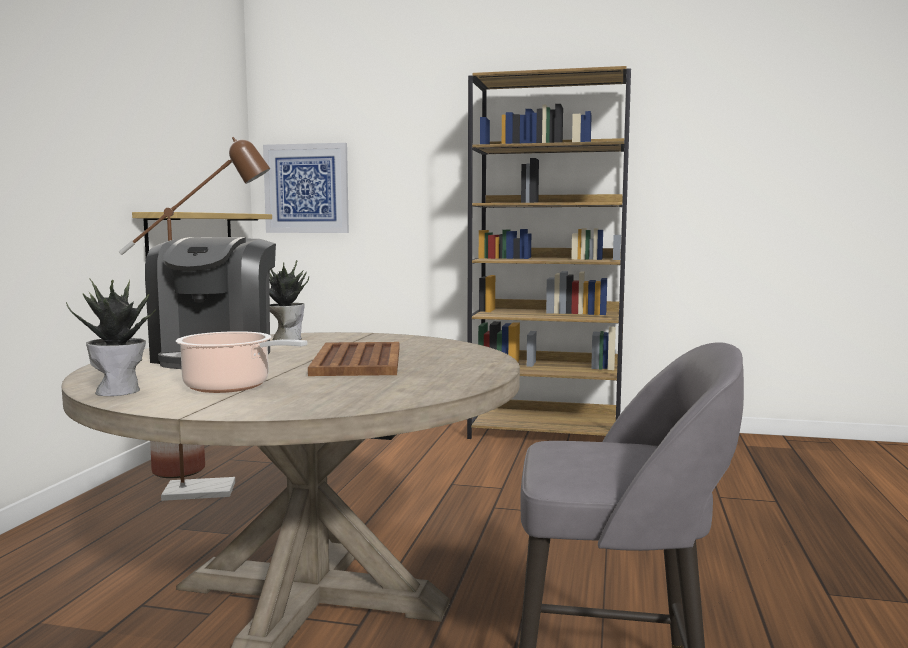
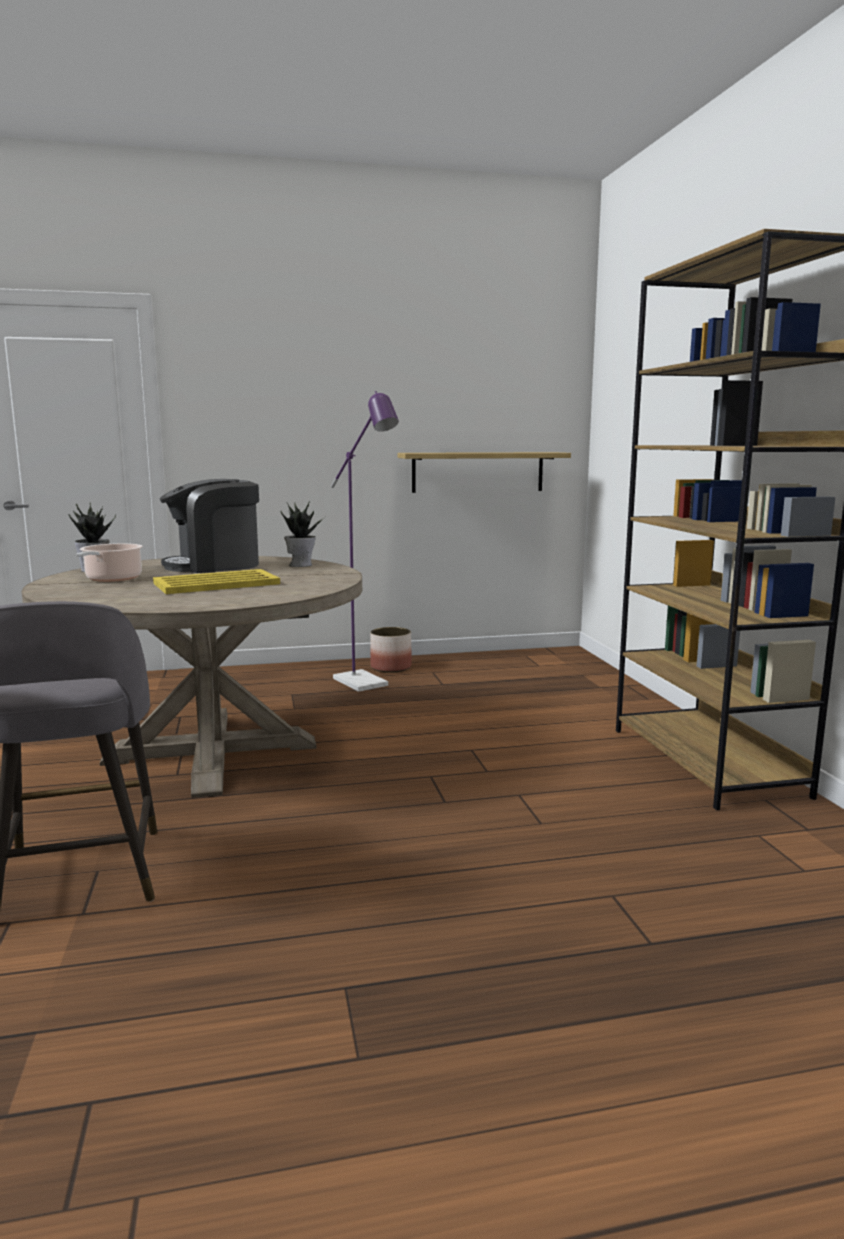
camera: 65 degrees right, 5 degrees up
brown floor lamp [119,137,270,501] -> purple floor lamp [331,391,399,692]
picture [263,143,349,233] -> none
brown tray [308,342,399,376] -> yellow tray [153,569,280,594]

